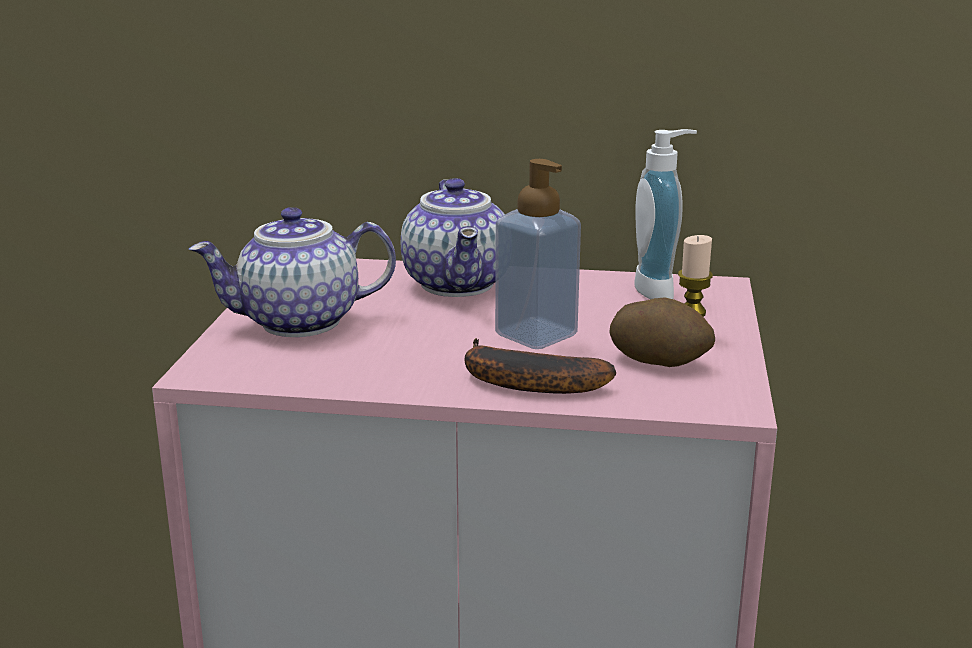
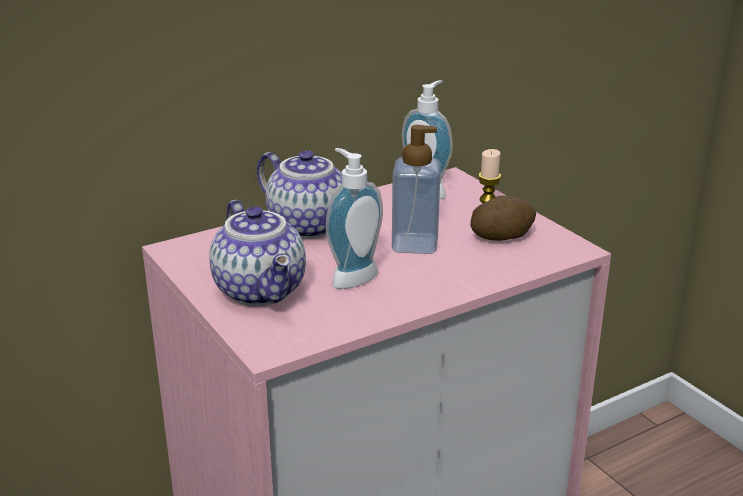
camera: 40 degrees left, 5 degrees up
teapot [189,207,396,337] -> teapot turned 60 degrees counterclockwise [209,200,306,306]
banana [465,338,616,394] -> none
none -> soap dispenser [326,148,383,289]

